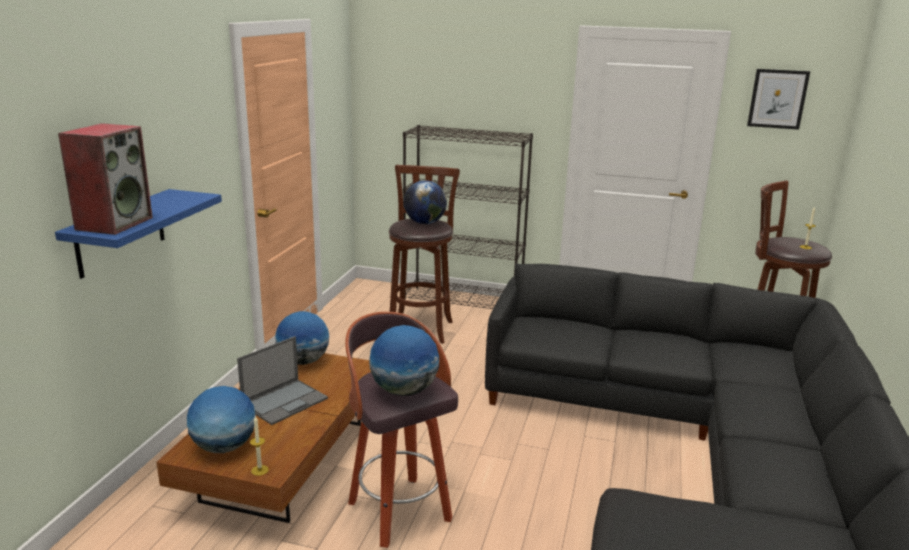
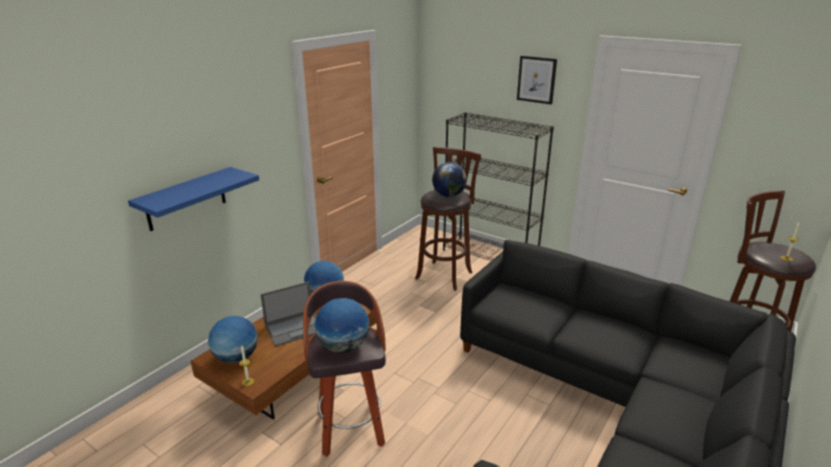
camera: 20 degrees right, 5 degrees up
speaker [58,123,153,235] -> none
picture [747,69,810,130] -> picture moved to [517,56,557,104]

